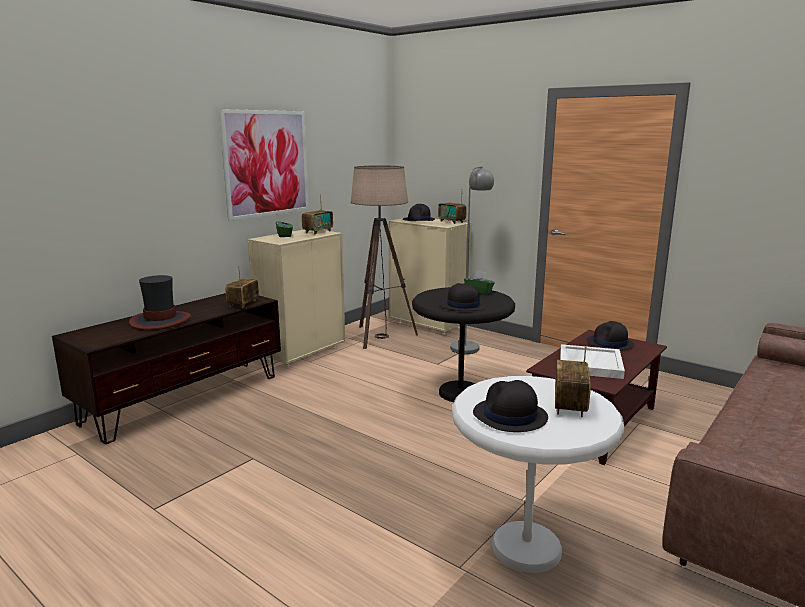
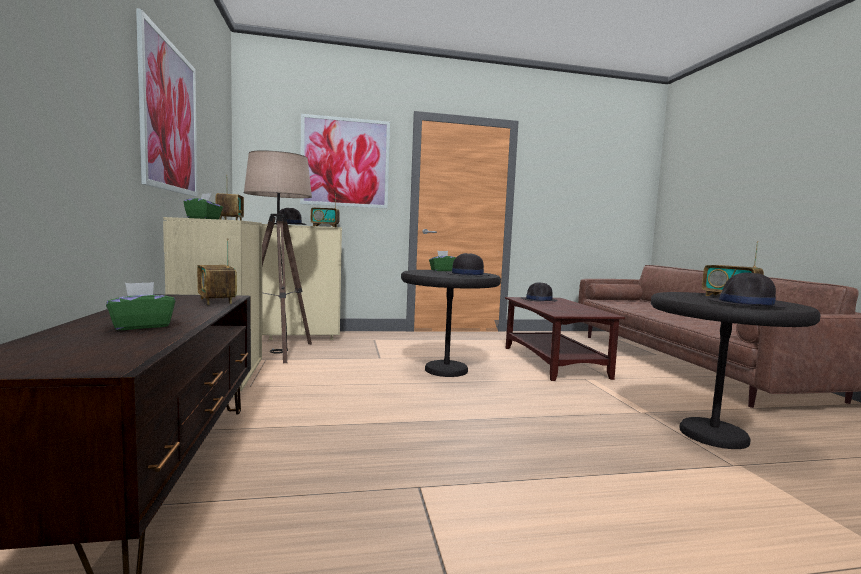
camera: 50 degrees left, 10 degrees down
hat [129,275,191,331] -> green tissue box [106,282,175,330]
grey floor lamp [450,166,494,354] -> none
white side table [452,376,624,573] -> black side table [651,292,821,449]
white tray [560,344,625,379] -> none
none -> picture [300,114,390,209]

